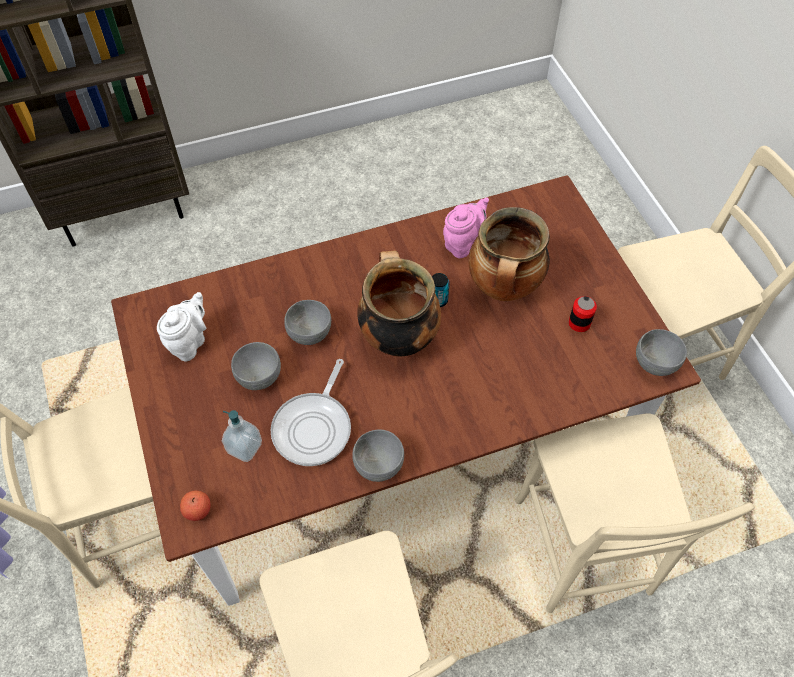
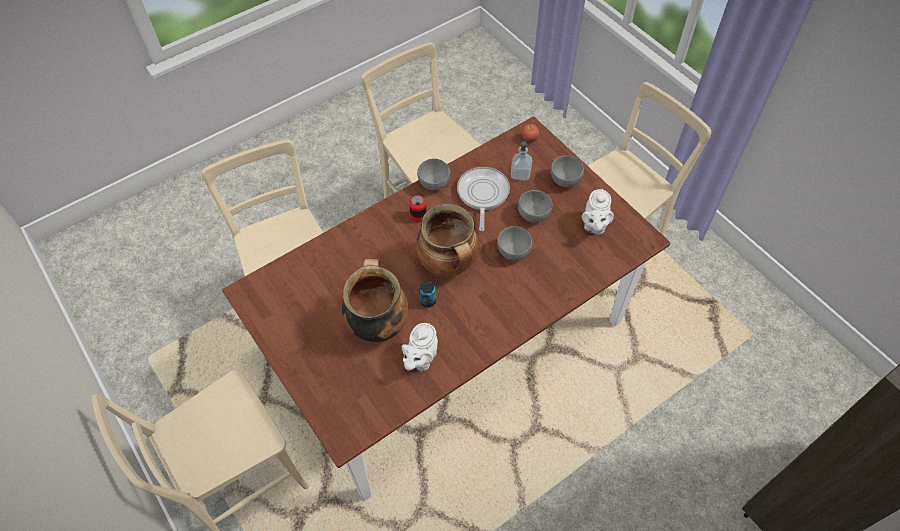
camera: 165 degrees right, 0 degrees up
pink teapot [443,197,489,258] -> white teapot [402,323,438,371]
can [569,296,597,332] -> can moved to [409,195,426,222]
grey bowl [636,329,687,376] -> grey bowl moved to [551,155,584,187]

